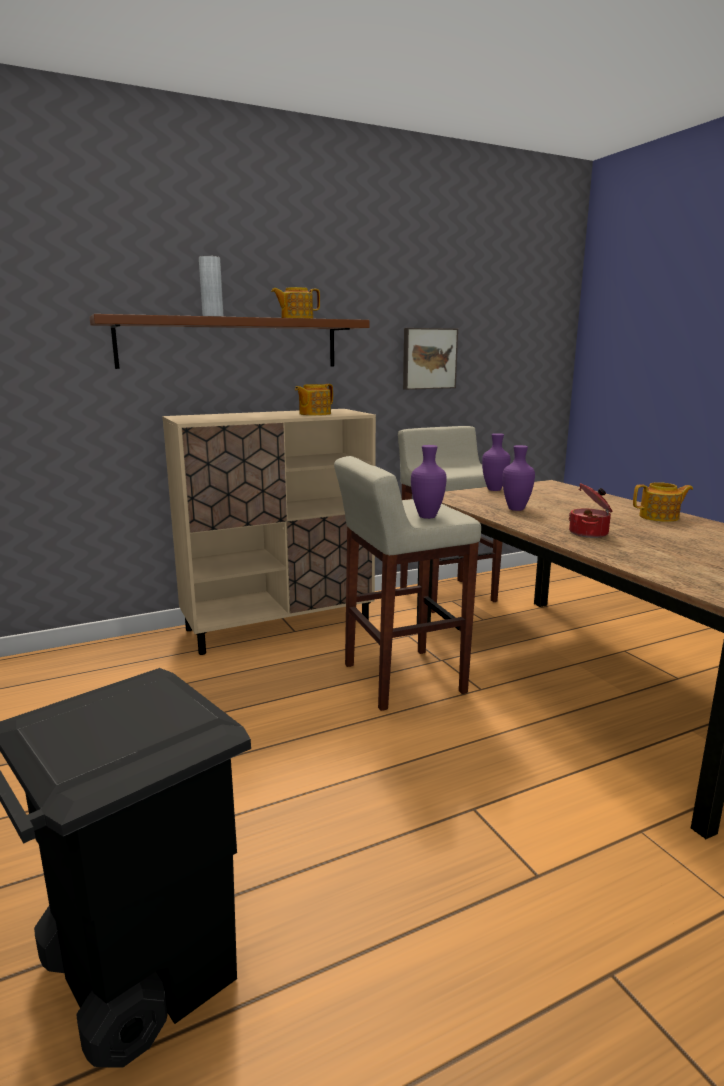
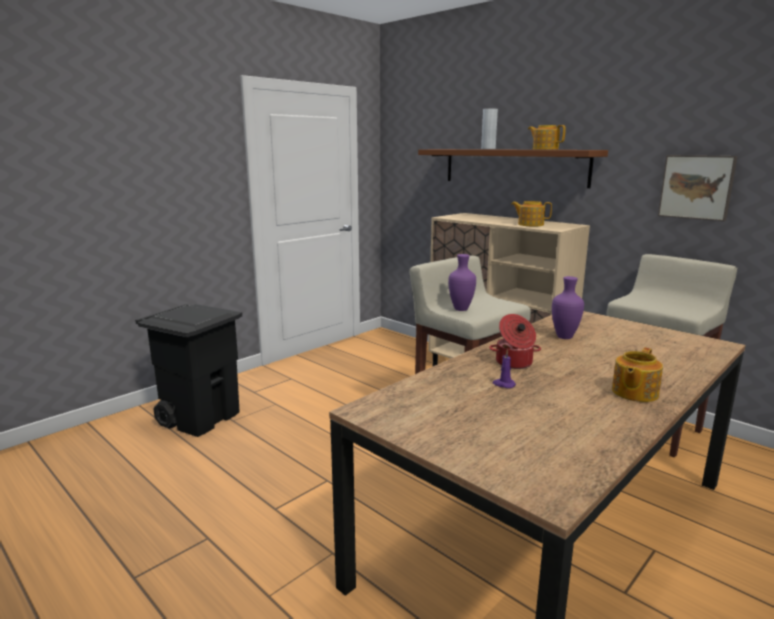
camera: 70 degrees right, 0 degrees up
purple vase [482,433,510,491] -> none
teapot [633,482,693,522] -> teapot turned 60 degrees clockwise [612,348,663,402]
none -> purple candle [493,350,516,388]

